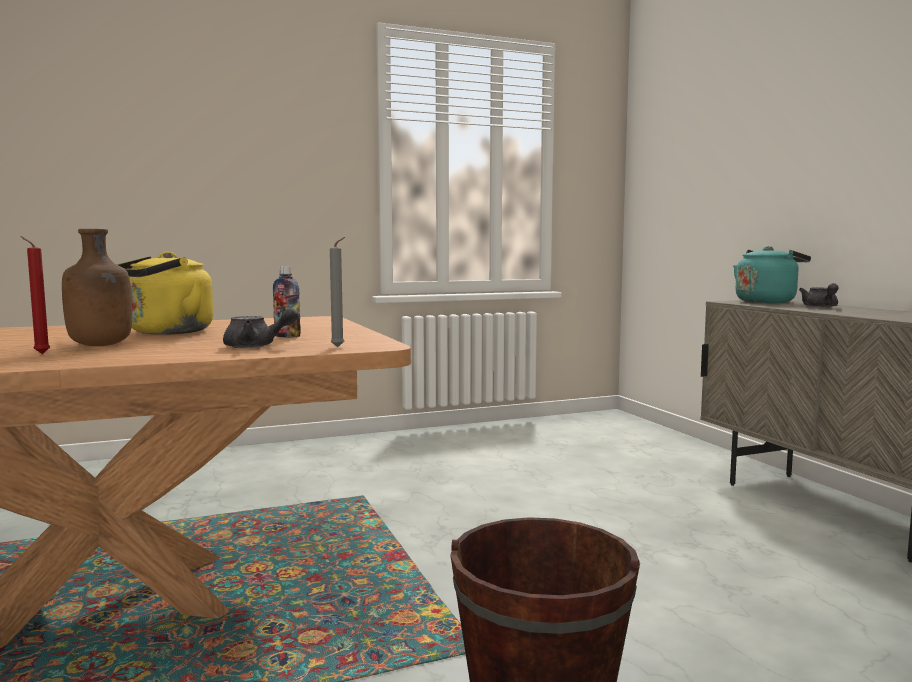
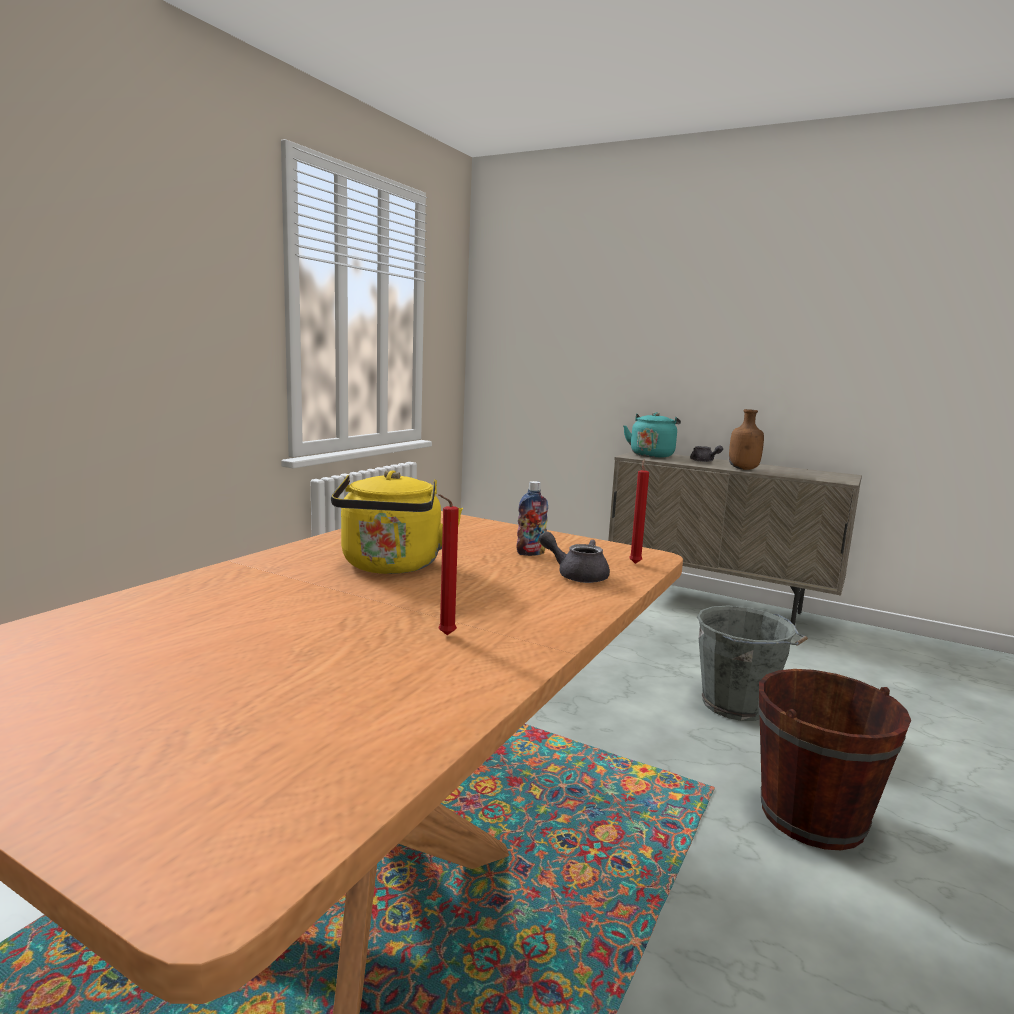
camera: 40 degrees left, 5 degrees up
brown bottle [62,229,132,346] -> brown bottle moved to [729,409,764,470]
grey teapot [223,308,298,348] -> grey teapot turned 105 degrees counterclockwise [539,531,610,583]
grey candle [330,237,345,347] -> red candle [629,459,649,564]
none -> grey bucket [697,606,808,721]

